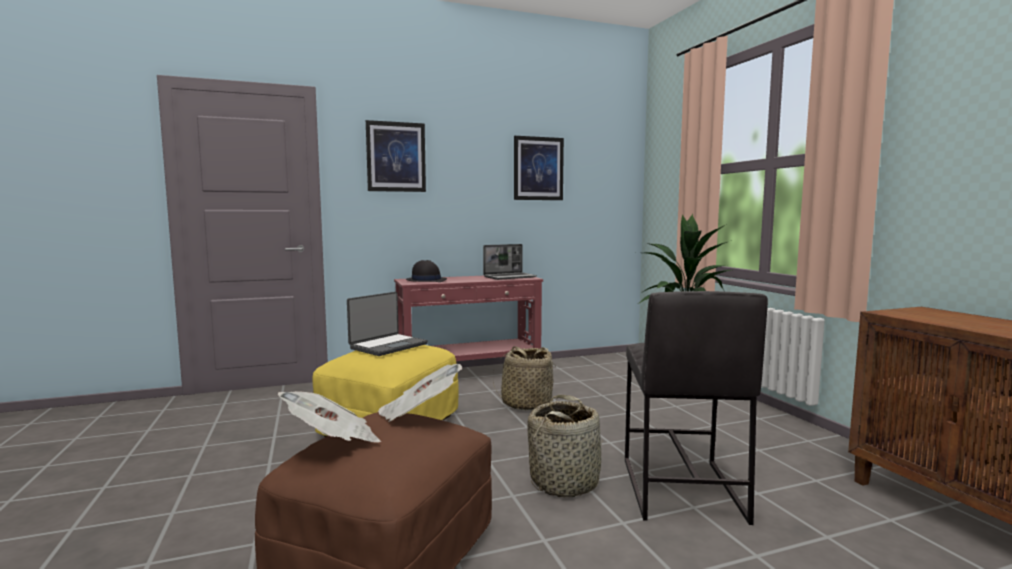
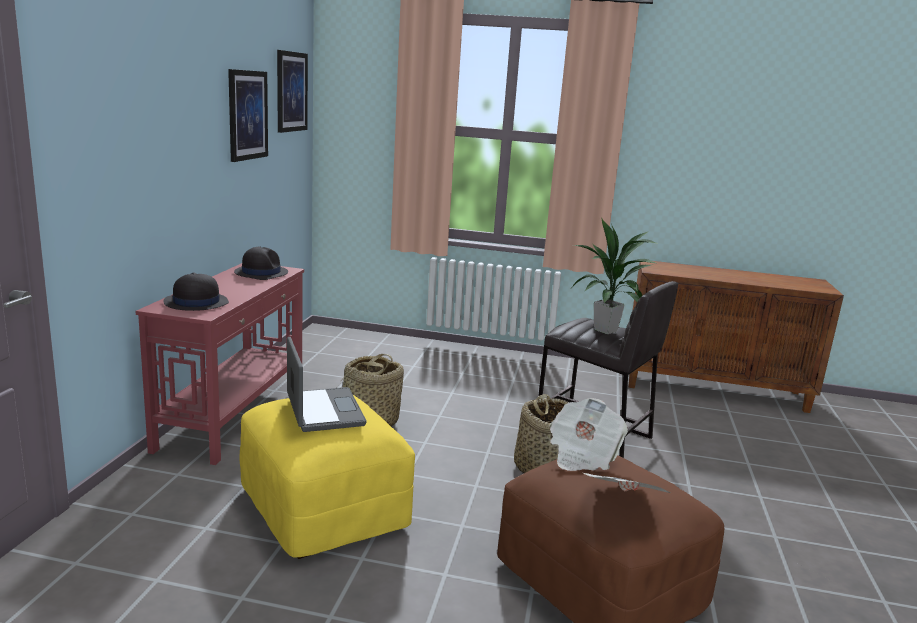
camera: 60 degrees left, 10 degrees up
picture [366,120,426,192] -> picture moved to [277,50,308,133]
laptop [483,244,537,280] -> black hat [234,247,288,280]

